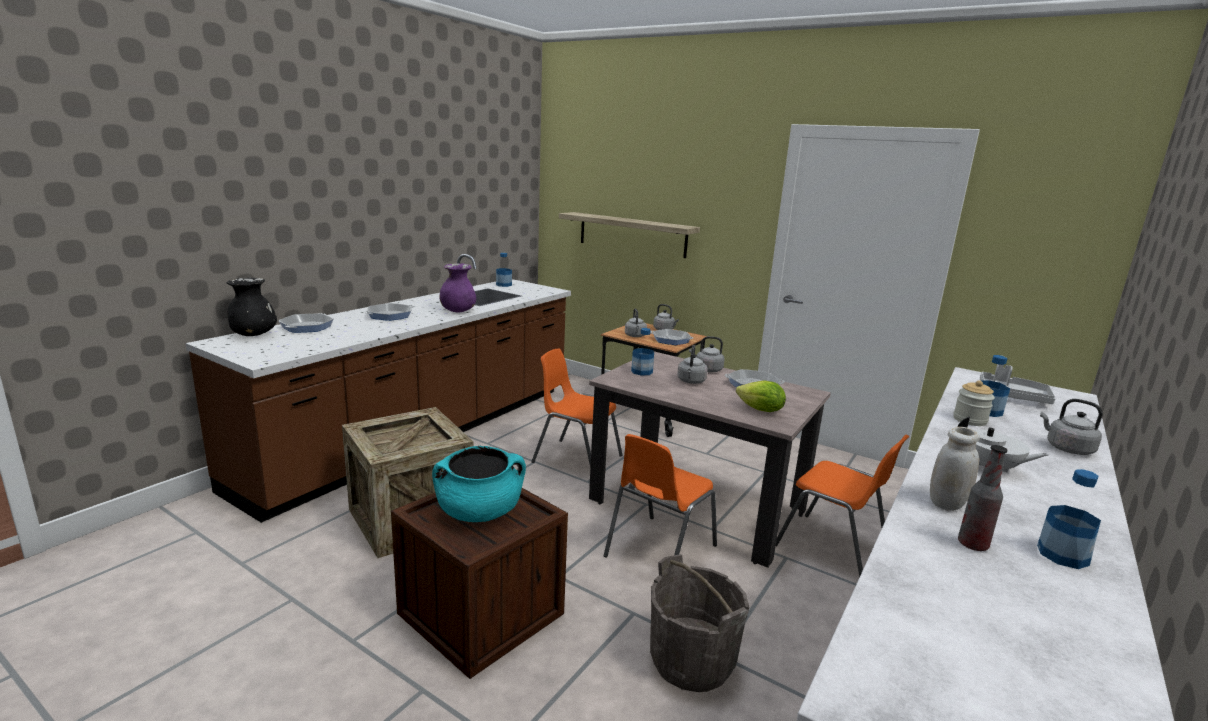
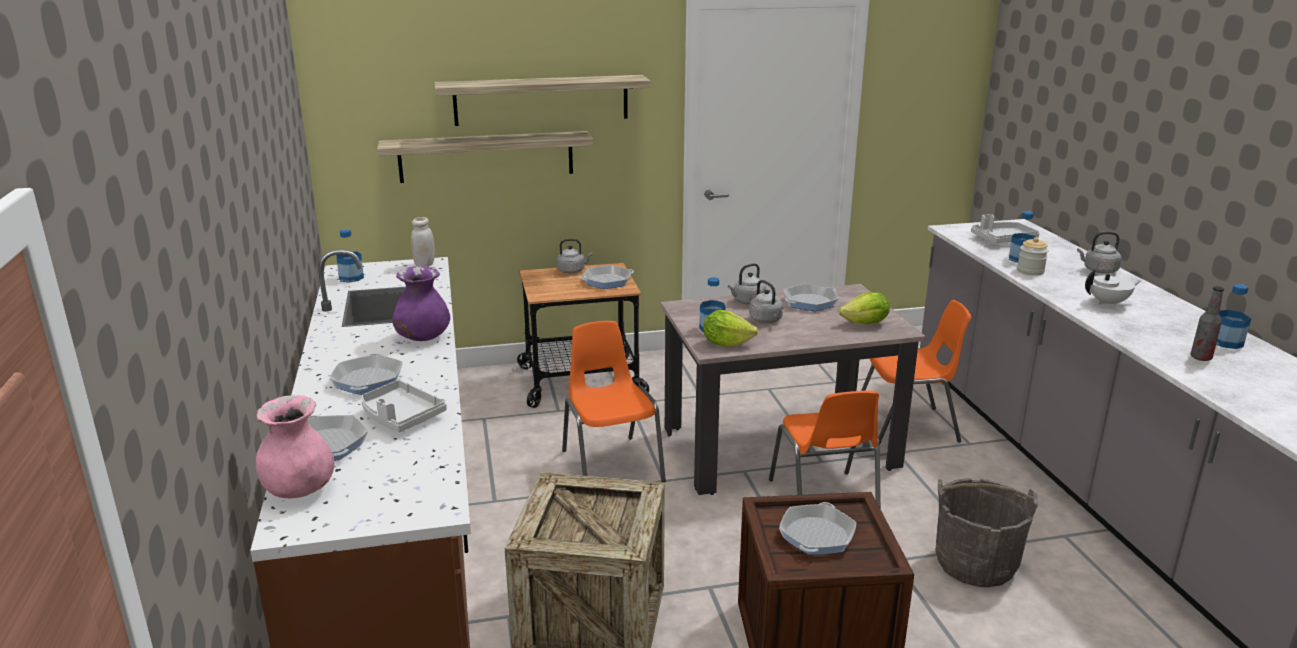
camera: 45 degrees left, 5 degrees up
black vase [226,278,277,336] -> pink vase [256,395,334,498]
turquoise cooking pot [432,446,526,522] -> frying pan [779,502,856,555]
orange chair [531,348,623,467] -> orange chair turned 90 degrees clockwise [562,321,666,482]
grey kettle [625,308,647,337] -> none
white jar [930,427,980,511] -> white jar moved to [411,217,435,267]
none -> grey tray [361,380,447,432]
none -> shelf [434,75,650,126]
none -> lettuce [703,310,758,347]

